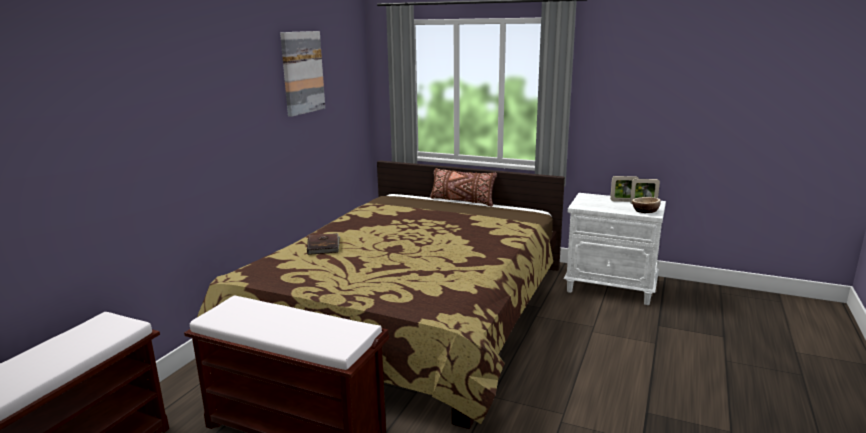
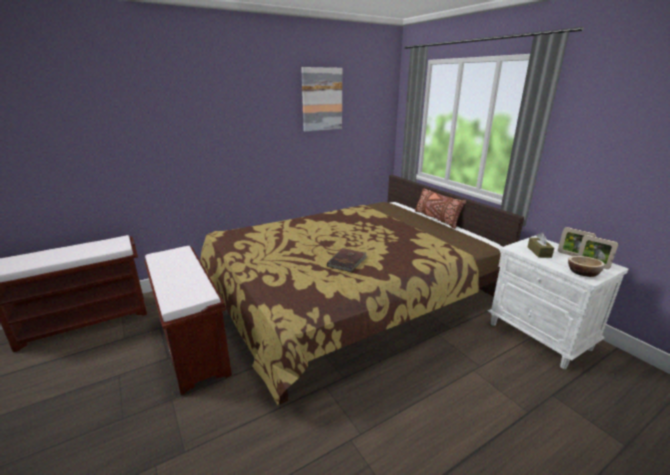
camera: 35 degrees right, 5 degrees up
brown book [307,233,340,255] -> brown book moved to [327,248,368,272]
none -> brown tissue box [528,233,554,258]

